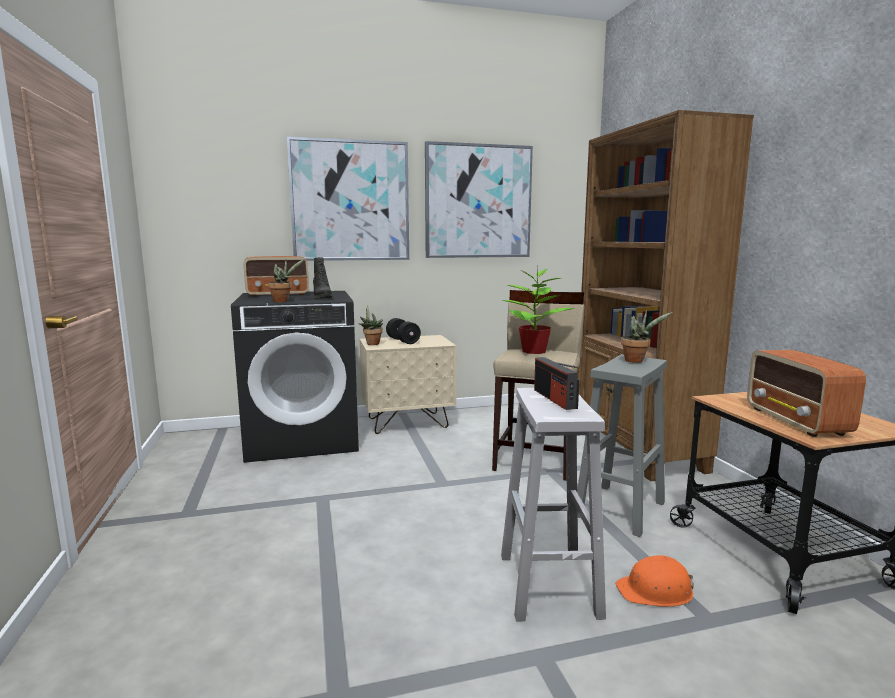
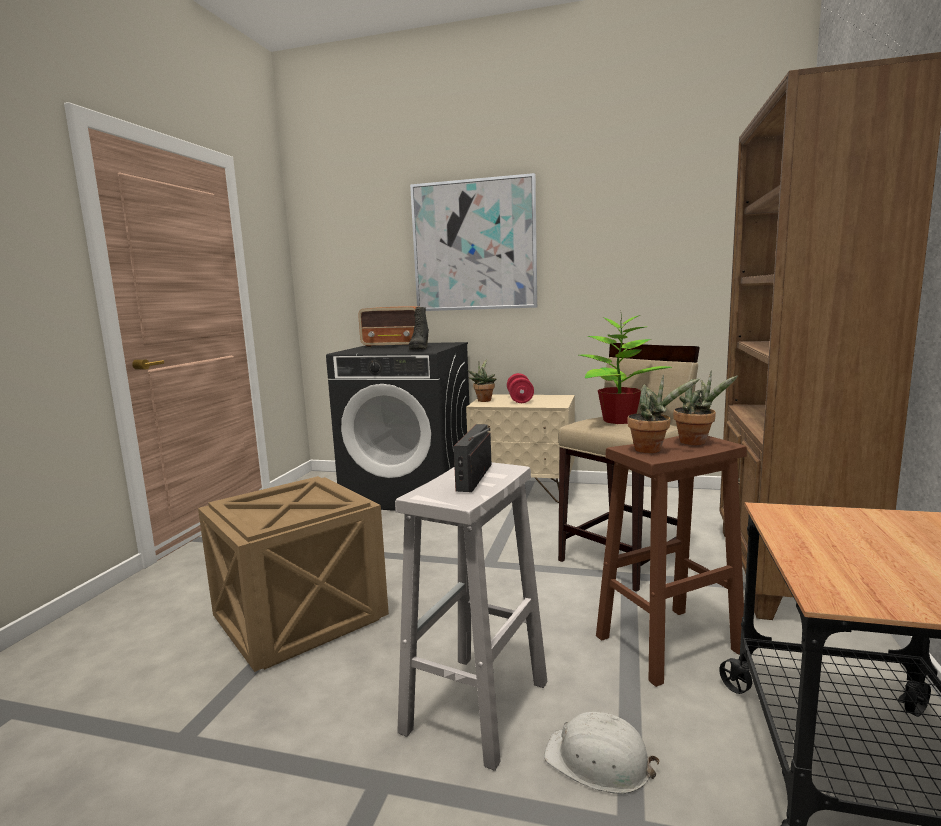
camera: 30 degrees right, 0 degrees up
potted plant [268,259,305,302] -> potted plant moved to [628,374,700,453]
black dumbbell [386,318,421,344] -> red dumbbell [507,373,534,403]
picture [425,141,533,258] -> none
grey stool [577,355,667,537] -> brown stool [596,436,747,687]
orange hard hat [616,555,694,607] -> white hard hat [544,712,660,794]
radio [747,350,866,437] -> none
none -> crate [198,476,389,672]

